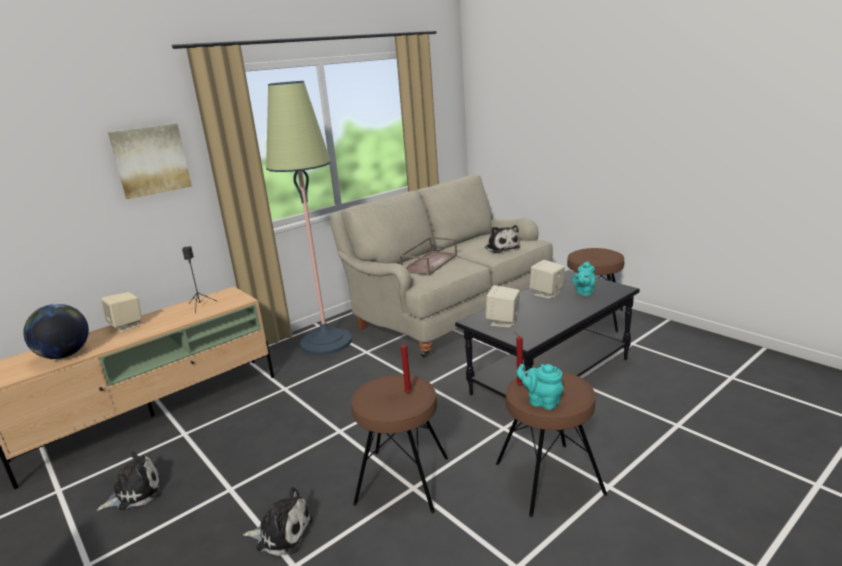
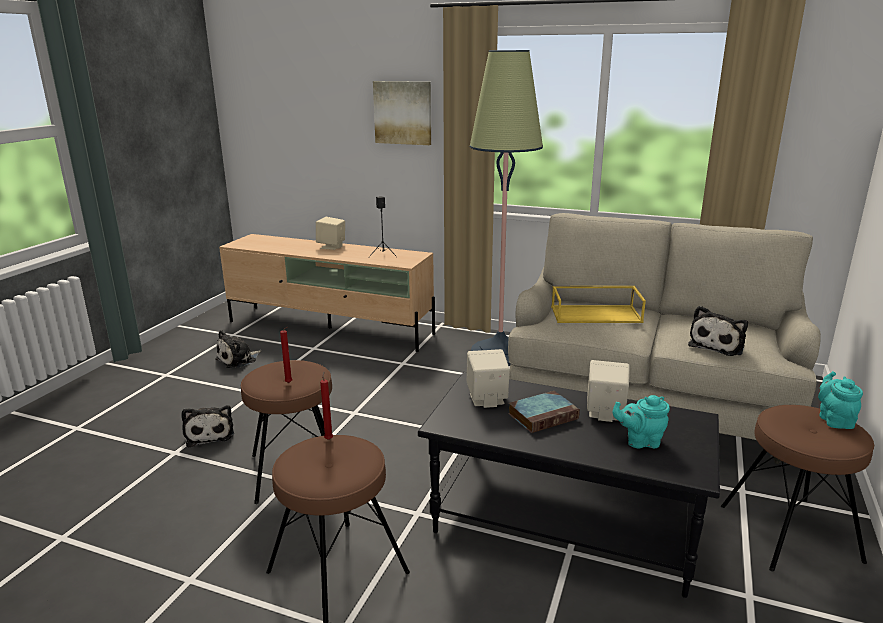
camera: 60 degrees right, 0 degrees up
globe [23,304,89,359] -> none
plush toy [97,452,161,511] -> plush toy turned 105 degrees clockwise [215,330,262,368]
brown tray [400,237,457,275] -> yellow tray [551,286,646,323]
turquoise teapot [517,364,564,410] -> turquoise teapot moved to [818,371,863,429]
none -> book [508,391,580,433]

